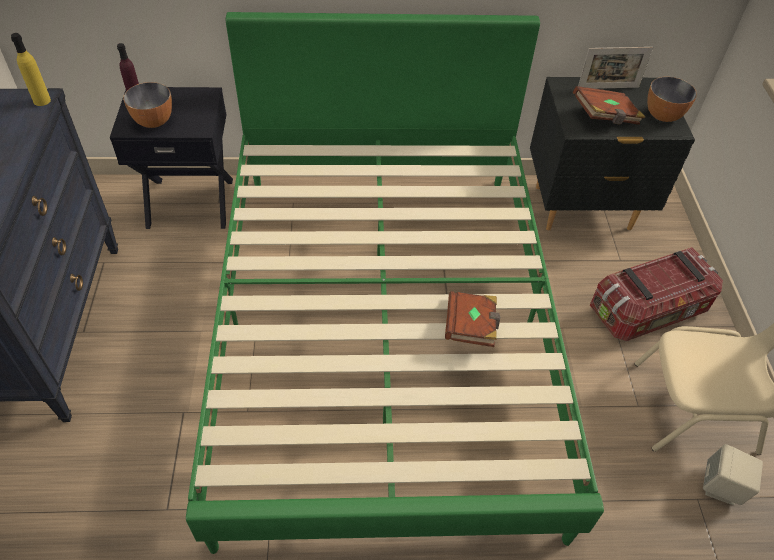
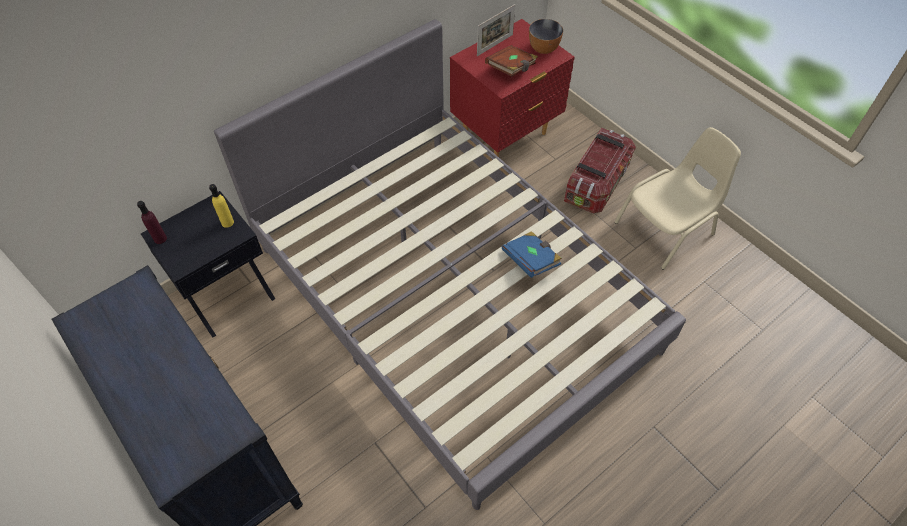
camera: 35 degrees left, 5 degrees up
yellow bottle [11,33,51,106] -> yellow bottle moved to [209,184,234,228]
bowl [123,82,172,128] -> none
green bed [186,12,604,554] -> grey bed [214,19,686,510]
brown book [445,291,500,347] -> blue book [502,231,562,278]
black nightstand [530,77,695,230] -> red nightstand [450,19,575,157]
beige speaker [703,444,763,505] -> none

